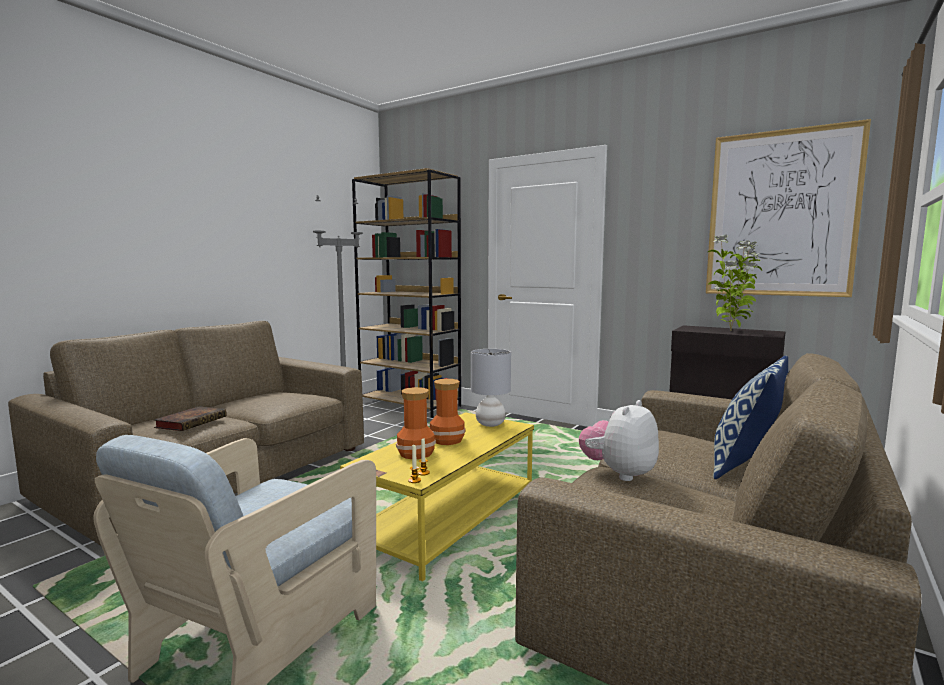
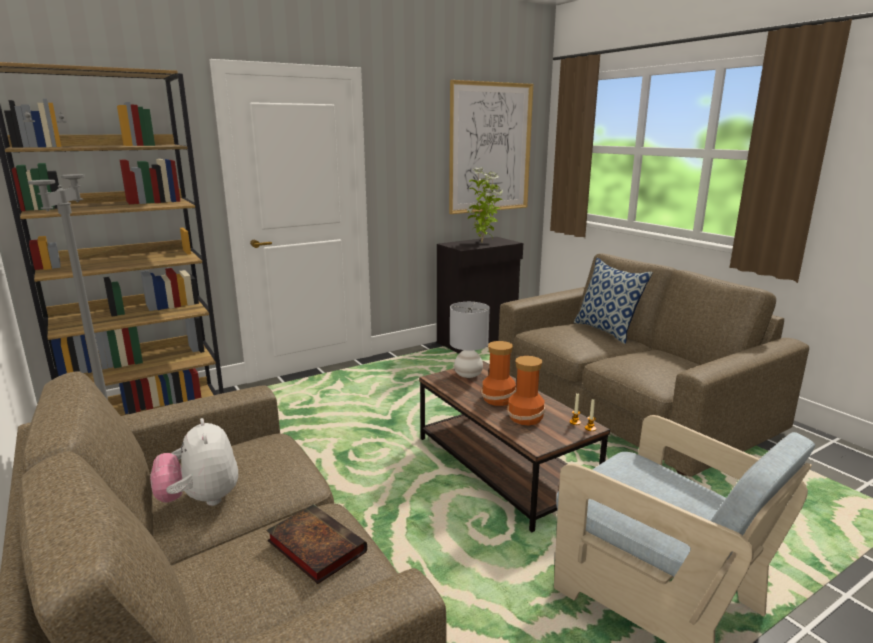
camera: 65 degrees left, 10 degrees up
yellow coffee table [340,412,534,582] -> brown coffee table [419,361,610,532]
plush toy [579,400,659,481] -> plush toy moved to [150,418,238,506]

